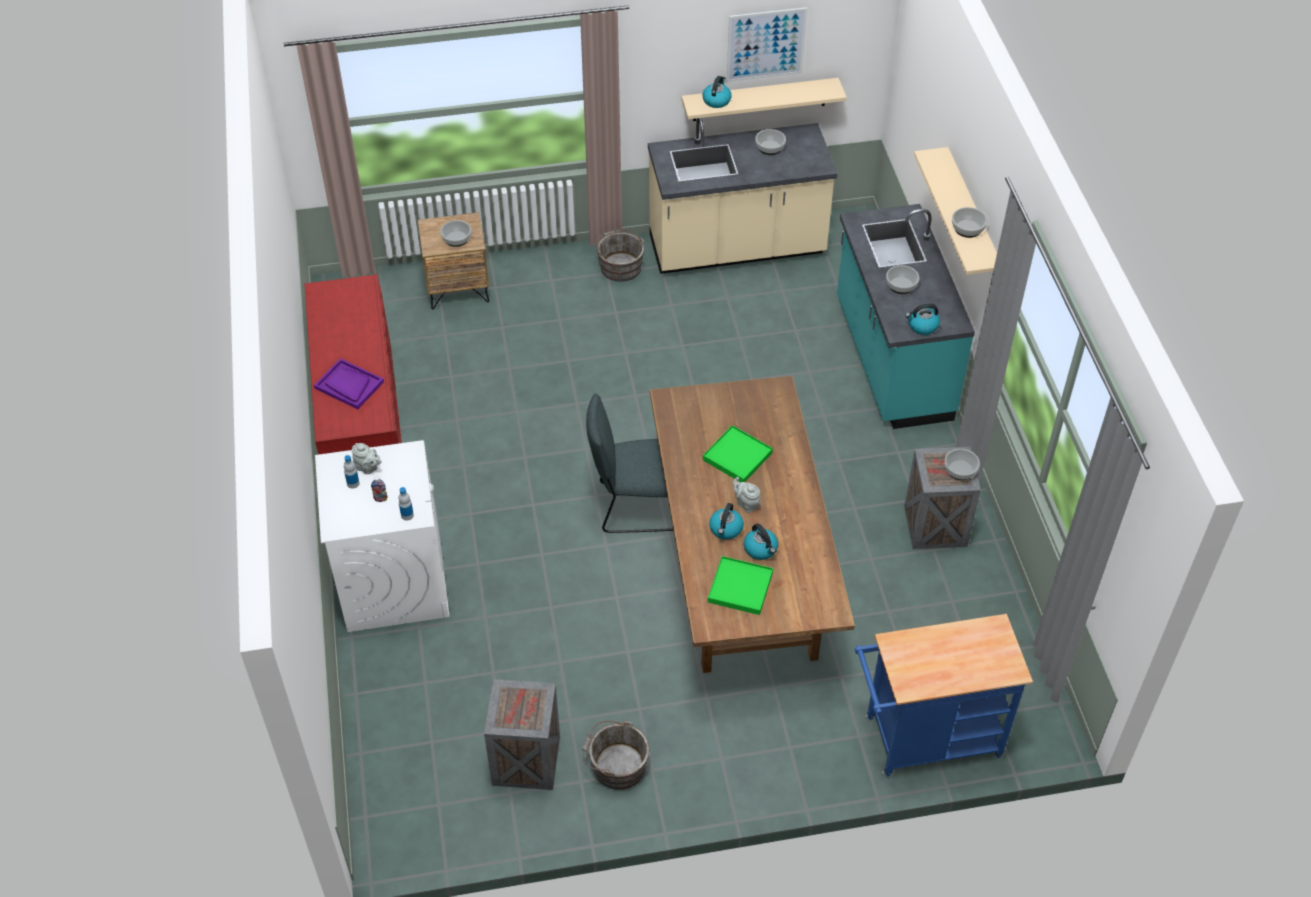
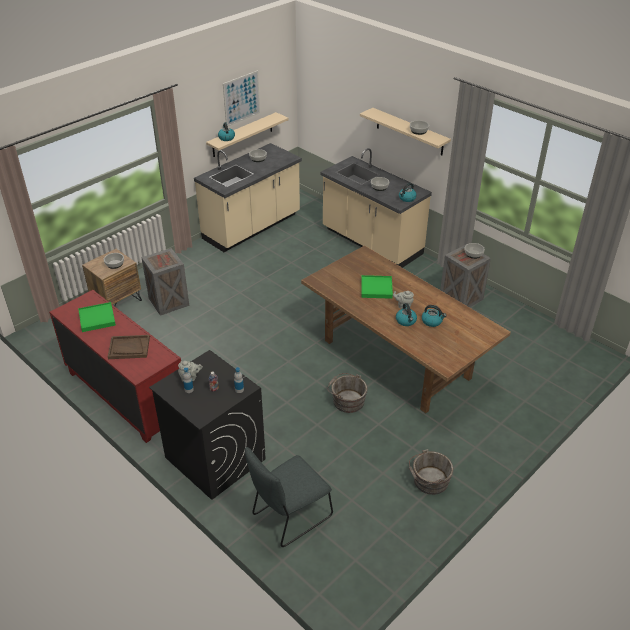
camera: 35 degrees left, 10 degrees down
purple tray [314,358,384,409] -> brown tray [108,335,150,359]
white washing machine [315,440,449,632] -> black washing machine [149,350,266,500]
crate [484,679,560,790] -> crate moved to [141,248,189,316]
grey chair [586,393,673,533] -> grey chair moved to [245,447,333,547]
grey bucket [594,229,645,282] -> grey bucket moved to [327,373,368,413]
green tray [708,556,773,615] -> green tray moved to [78,302,116,332]
turquoise counter [837,204,975,429] -> beige counter [320,148,432,268]
blue cart [855,614,1033,776] -> none

